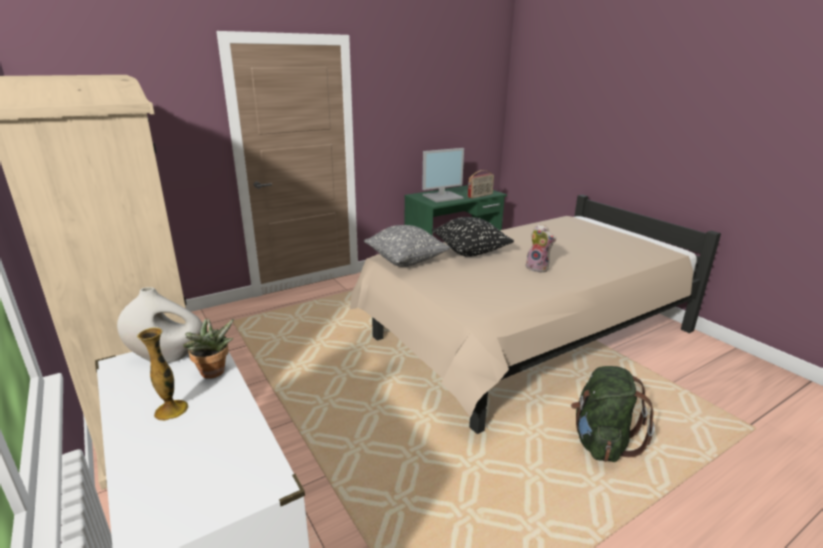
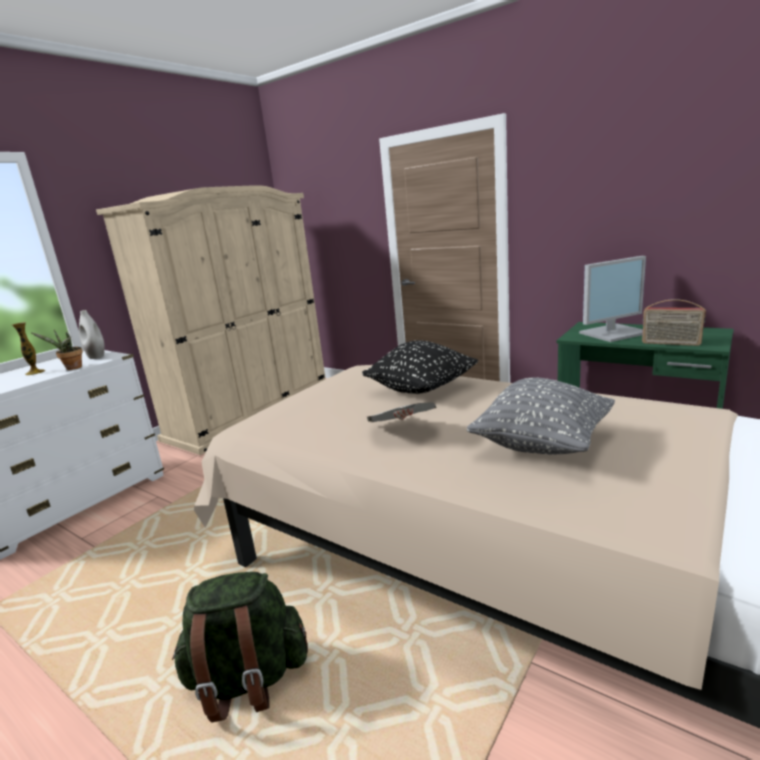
camera: 70 degrees right, 5 degrees down
grey pillow [364,225,451,267] -> grey pillow moved to [467,378,615,454]
monitor [422,148,464,202] -> monitor turned 60 degrees counterclockwise [579,256,646,342]
plush toy [525,224,556,273] -> newspaper [367,403,436,422]

